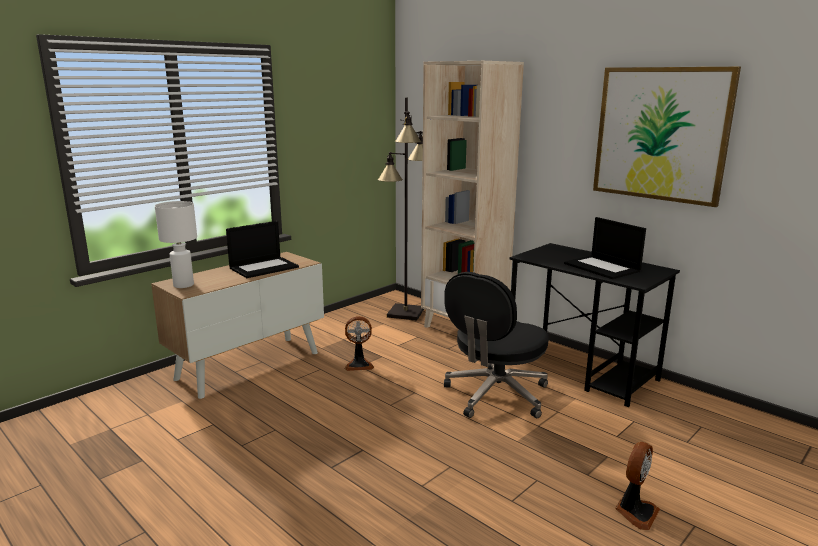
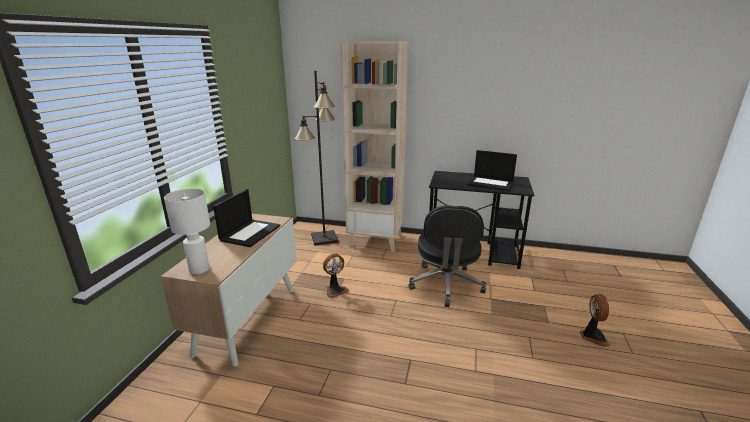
camera: 30 degrees left, 5 degrees up
picture [593,67,741,207] -> none

